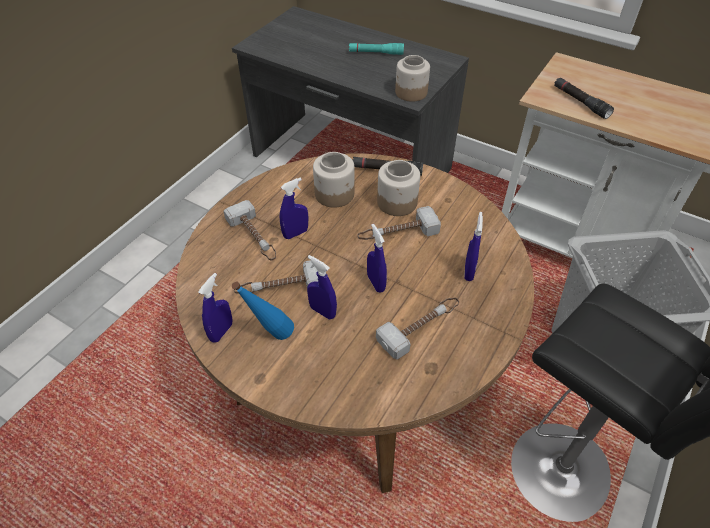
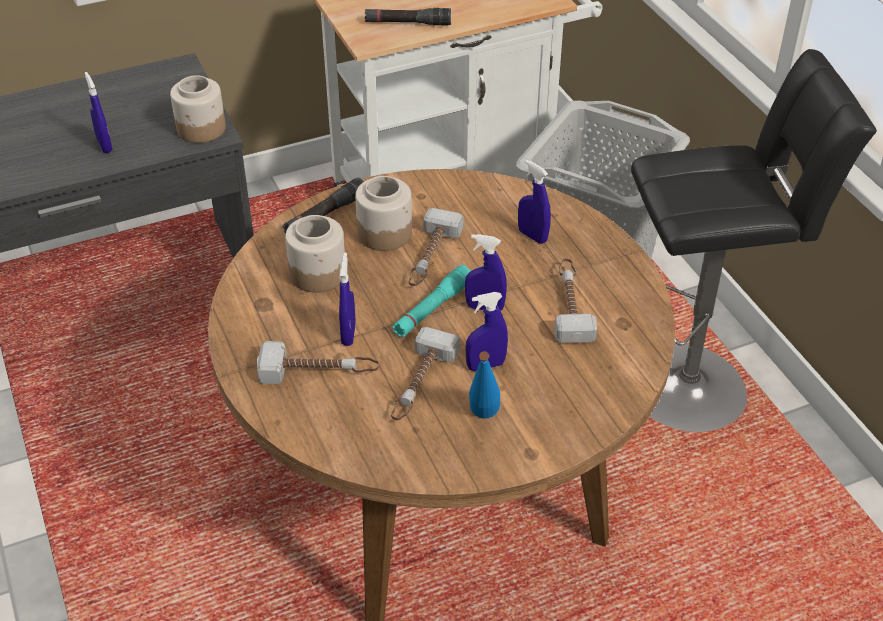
camera: 55 degrees left, 5 degrees down
blue spray bottle [198,273,232,343] -> blue spray bottle moved to [84,72,113,153]
turquoise flashlight [349,43,404,55] -> turquoise flashlight moved to [392,265,471,337]

